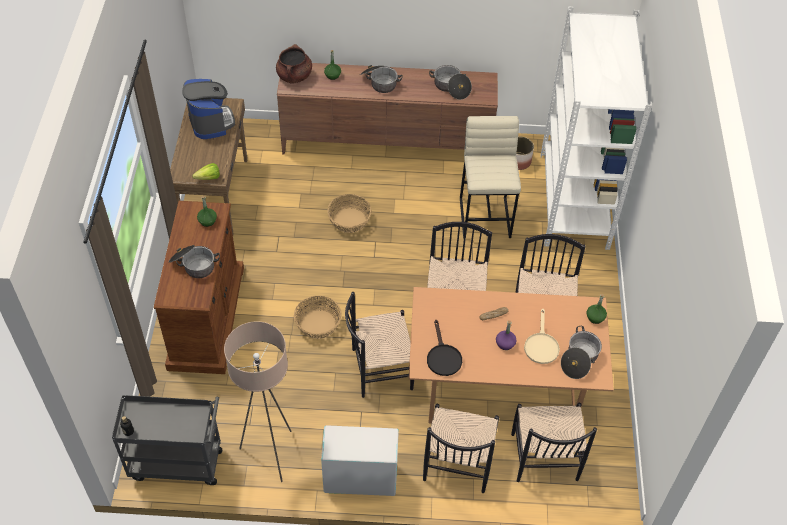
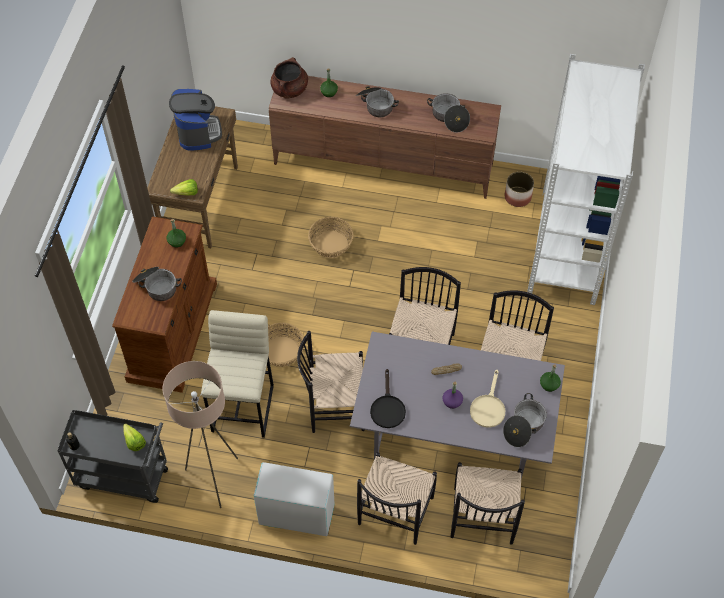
camera: 10 degrees right, 5 degrees up
brown dining table [409,287,614,423] -> grey dining table [350,332,565,479]
beige stool [460,116,521,239] -> beige stool moved to [201,310,274,438]
none -> lettuce [123,423,146,451]

